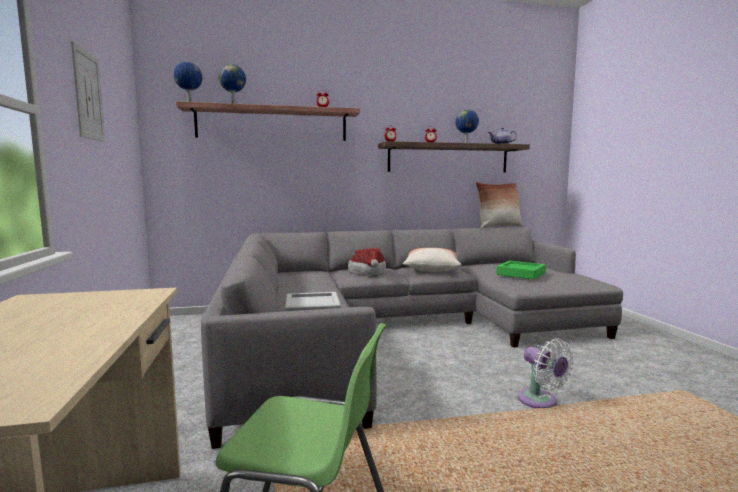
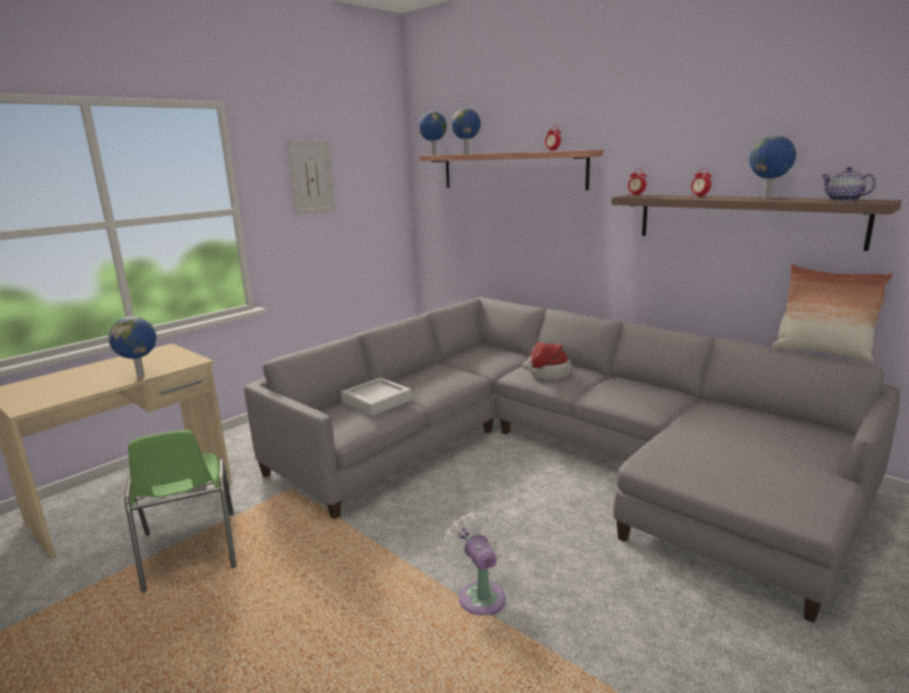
camera: 55 degrees right, 10 degrees up
pillow [403,248,462,272] -> none
green tray [496,261,546,280] -> none
white fan [518,338,574,408] -> white fan turned 135 degrees clockwise [443,512,506,615]
none -> globe [108,316,156,377]

